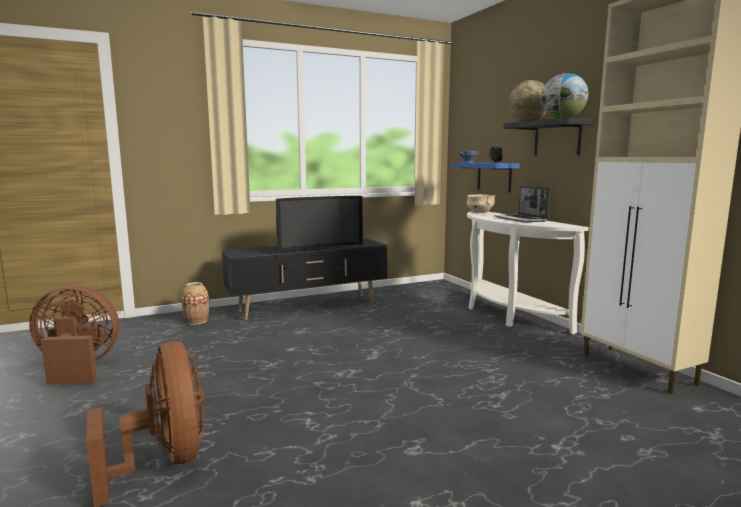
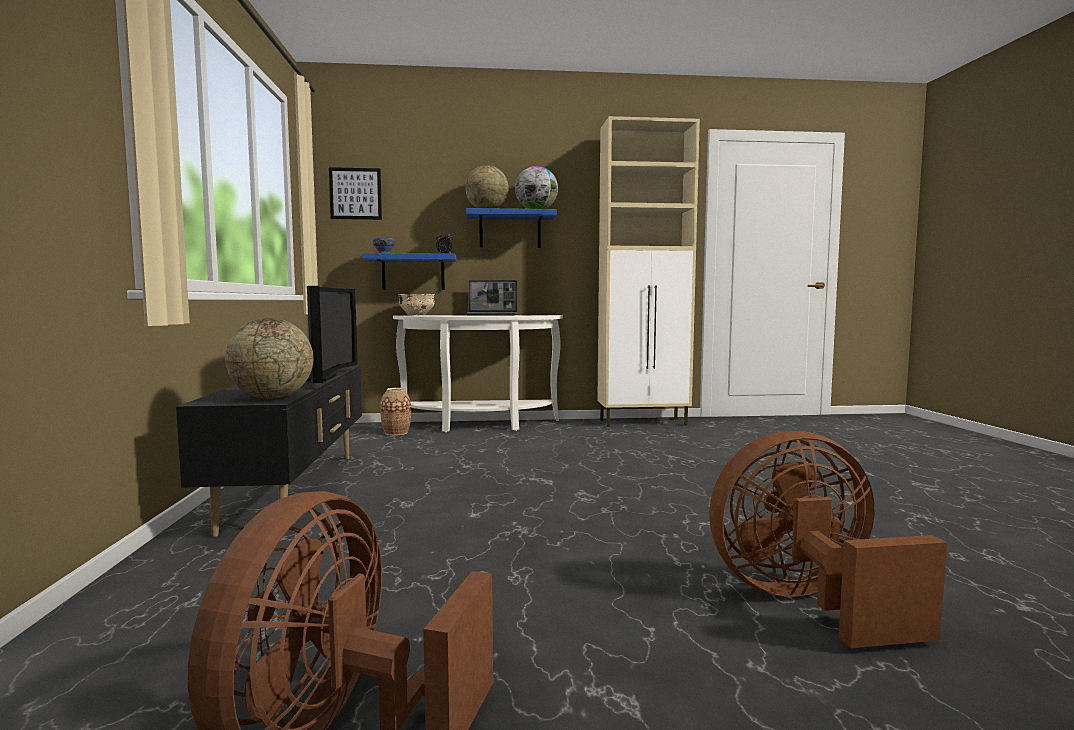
camera: 70 degrees left, 5 degrees down
vase [181,282,209,325] -> vase moved to [380,388,411,436]
black shelf [504,118,593,155] -> blue shelf [466,208,557,248]
none -> globe [225,318,313,399]
none -> picture [329,167,382,220]

